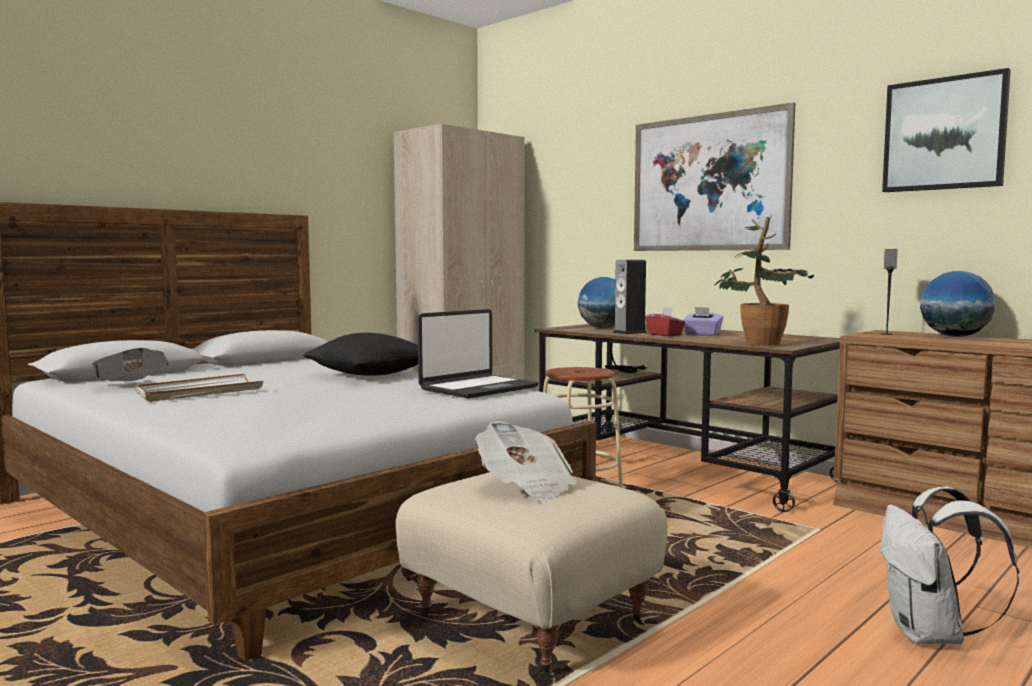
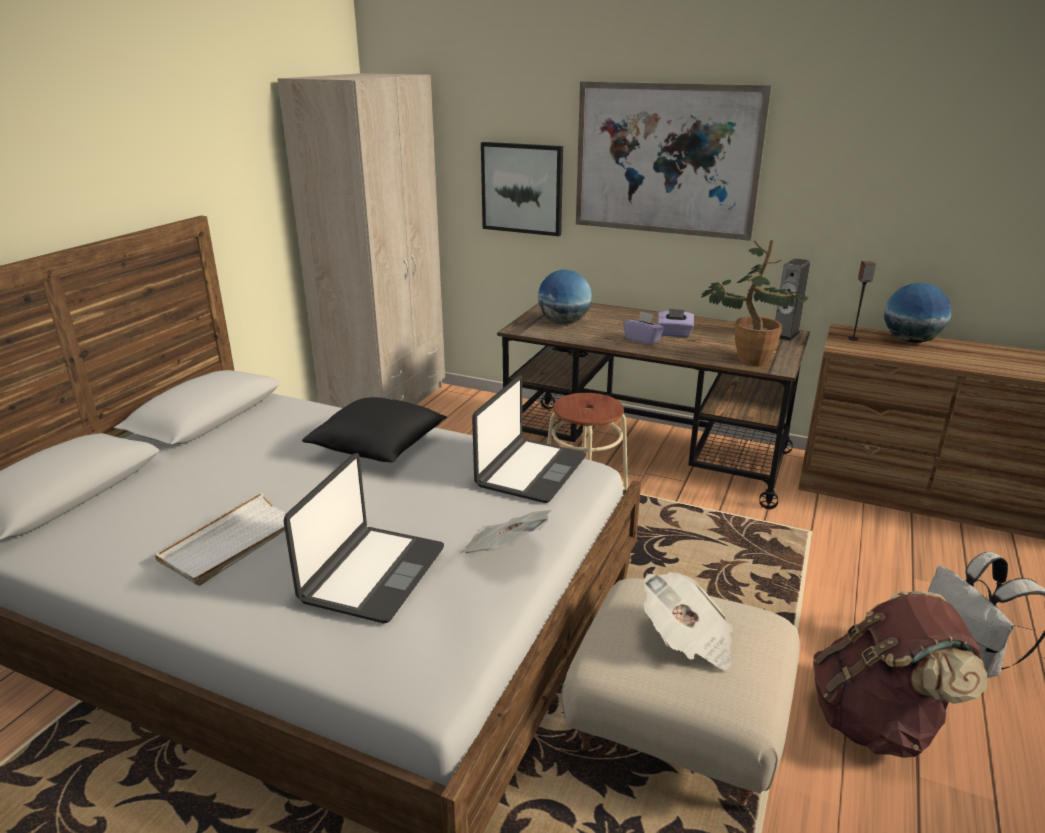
camera: 20 degrees left, 20 degrees up
newspaper [92,348,169,381] -> newspaper moved to [460,510,552,554]
speaker [613,260,647,334] -> speaker moved to [775,258,810,341]
red tissue box [645,307,685,336] -> purple tissue box [623,311,665,345]
picture [882,68,1011,192] -> picture moved to [481,142,563,236]
none -> laptop [283,453,444,623]
none -> brown backpack [813,591,987,758]

